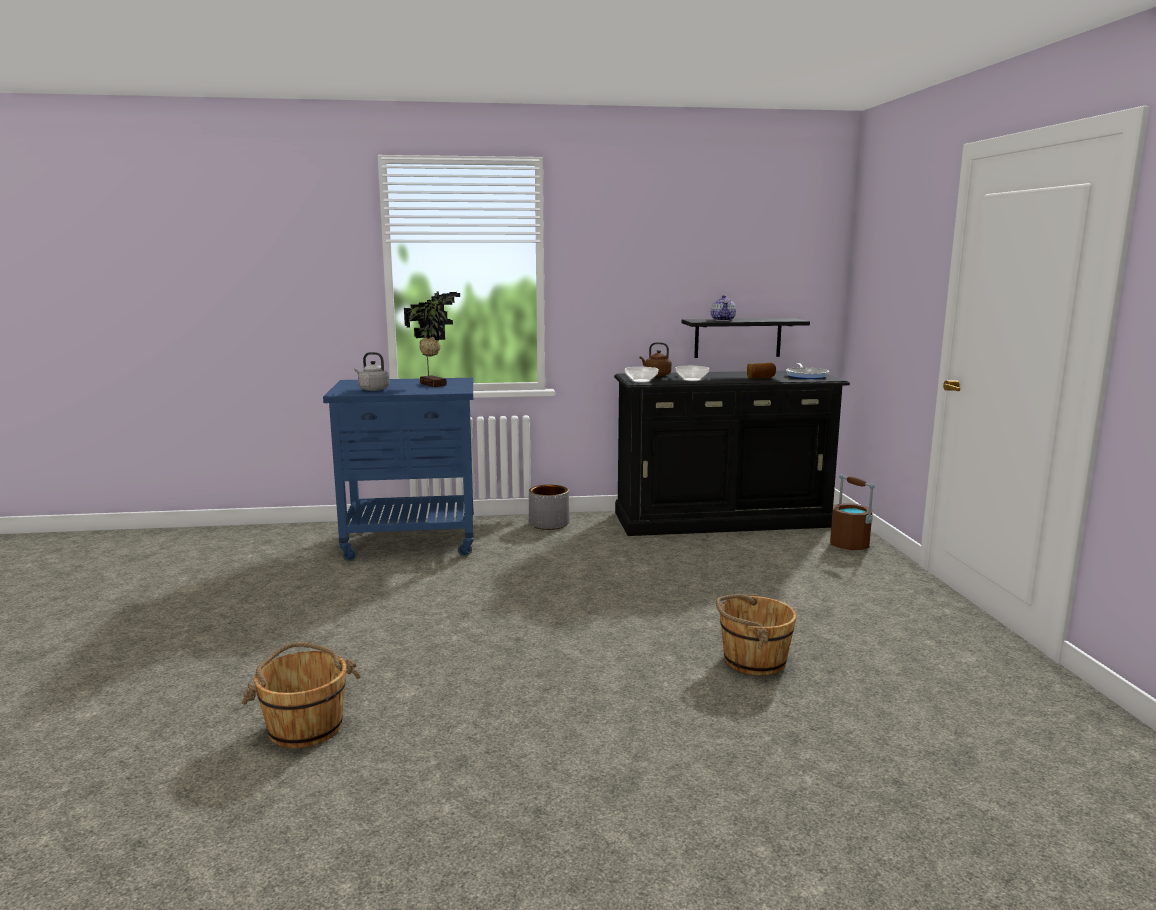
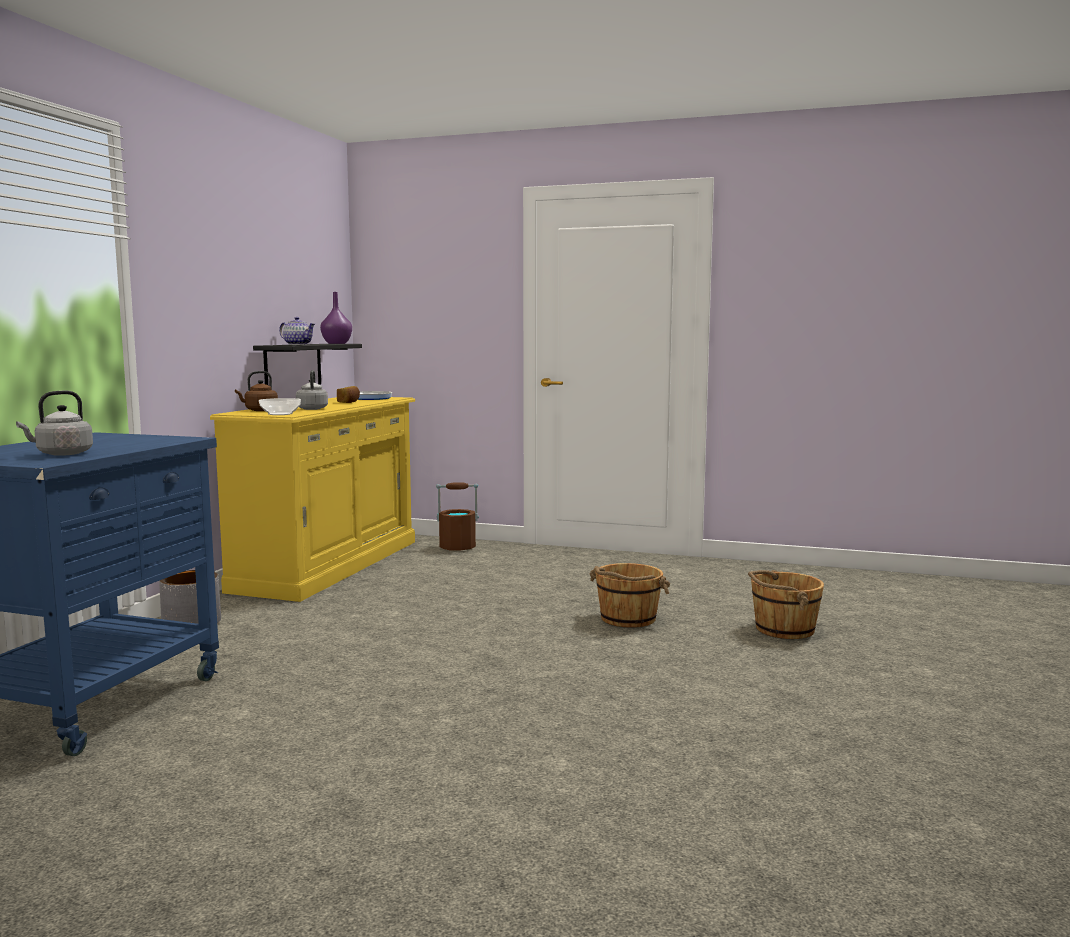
camera: 65 degrees left, 5 degrees down
brown bucket [242,642,361,748] -> brown bucket moved to [748,570,824,639]
potted plant [404,291,460,387] -> none
black cabinet [614,371,850,536] -> yellow cabinet [210,397,415,602]
bowl [676,366,709,381] -> grey kettle [296,370,328,410]
none -> purple vase [320,292,352,344]

